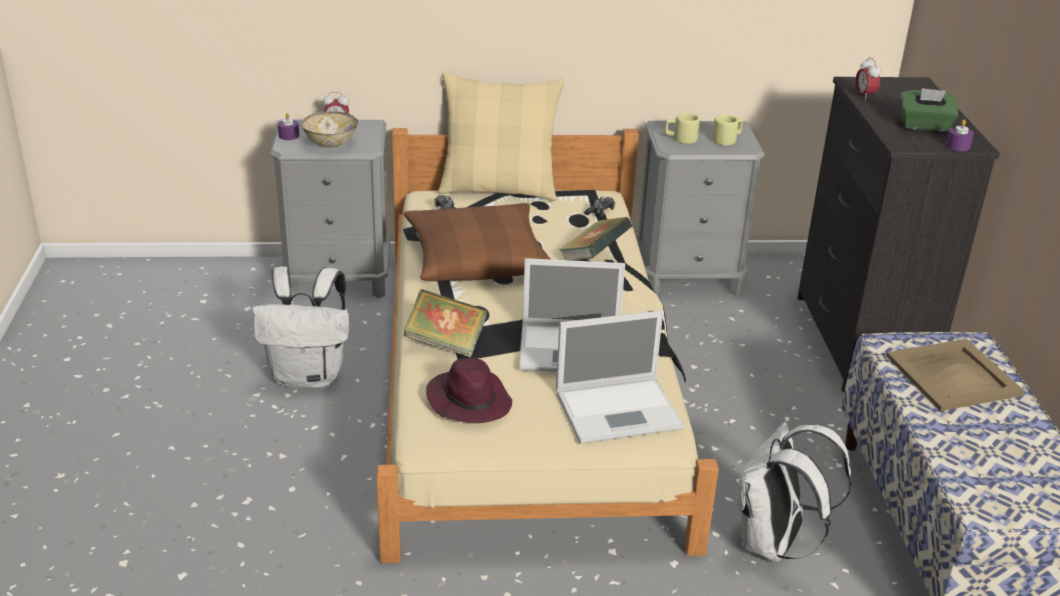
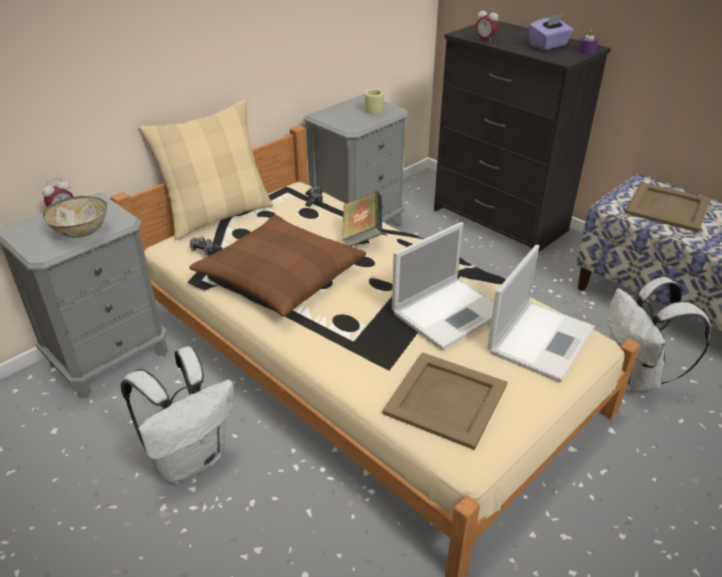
camera: 40 degrees left, 5 degrees up
purple candle [278,113,299,140] -> none
book [404,289,487,357] -> none
purple hat [426,358,512,423] -> beige tray [383,352,507,450]
beige mug [665,113,700,144] -> none
green tissue box [900,88,959,132] -> purple tissue box [529,14,574,50]

